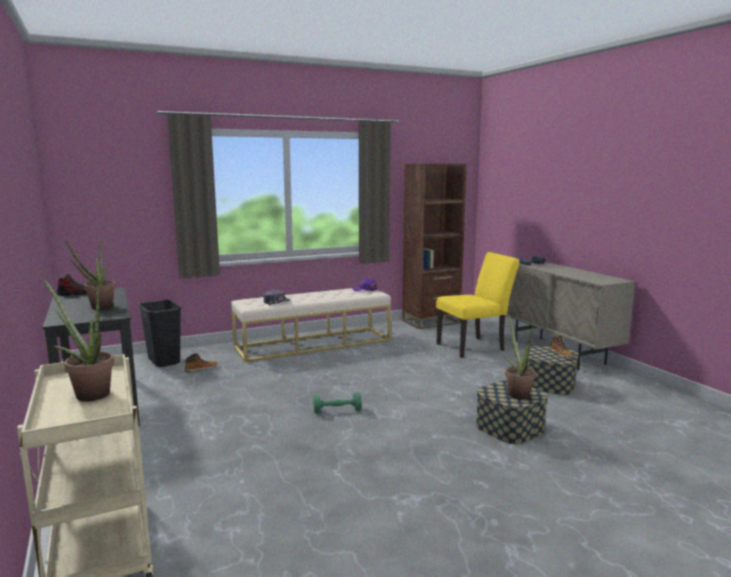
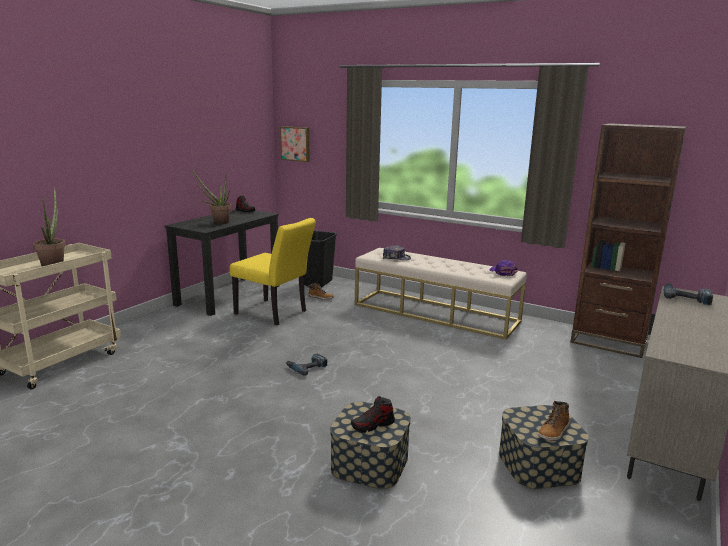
camera: 55 degrees right, 5 degrees up
green dumbbell [313,392,362,414] -> power drill [286,353,327,376]
yellow chair [436,252,520,358] -> yellow chair moved to [230,218,316,325]
potted plant [504,313,536,399] -> shoe [351,396,395,433]
none -> picture [280,126,310,162]

